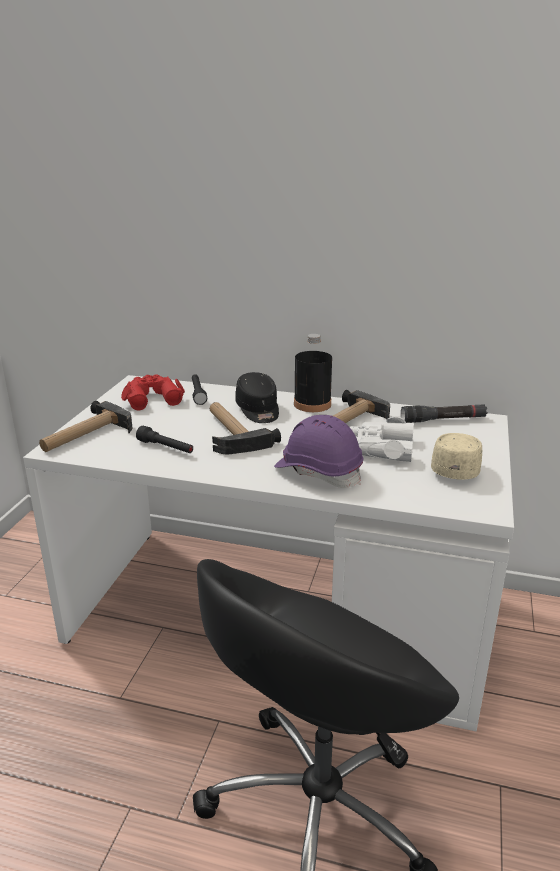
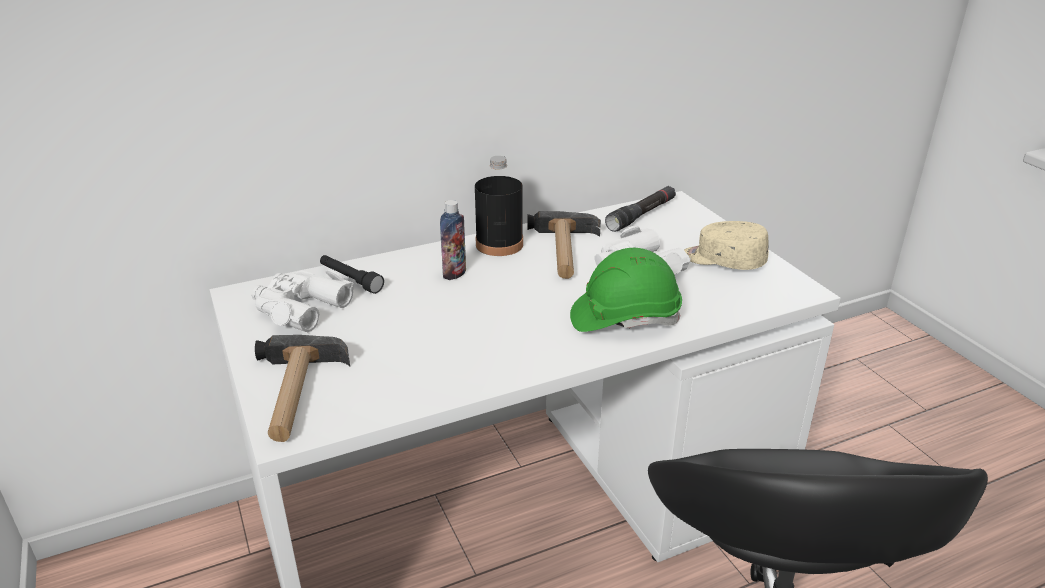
camera: 40 degrees left, 5 degrees up
red binoculars [121,374,185,411] -> white binoculars [251,269,354,332]
black flashlight [136,426,193,453] -> none
hammer [210,402,281,454] -> none
black cap [235,372,279,423] -> bottle [440,200,466,280]
purple hard hat [274,415,363,488] -> green hard hat [570,248,682,332]
beige cap [431,433,482,480] -> beige cap turned 45 degrees counterclockwise [684,221,769,270]

